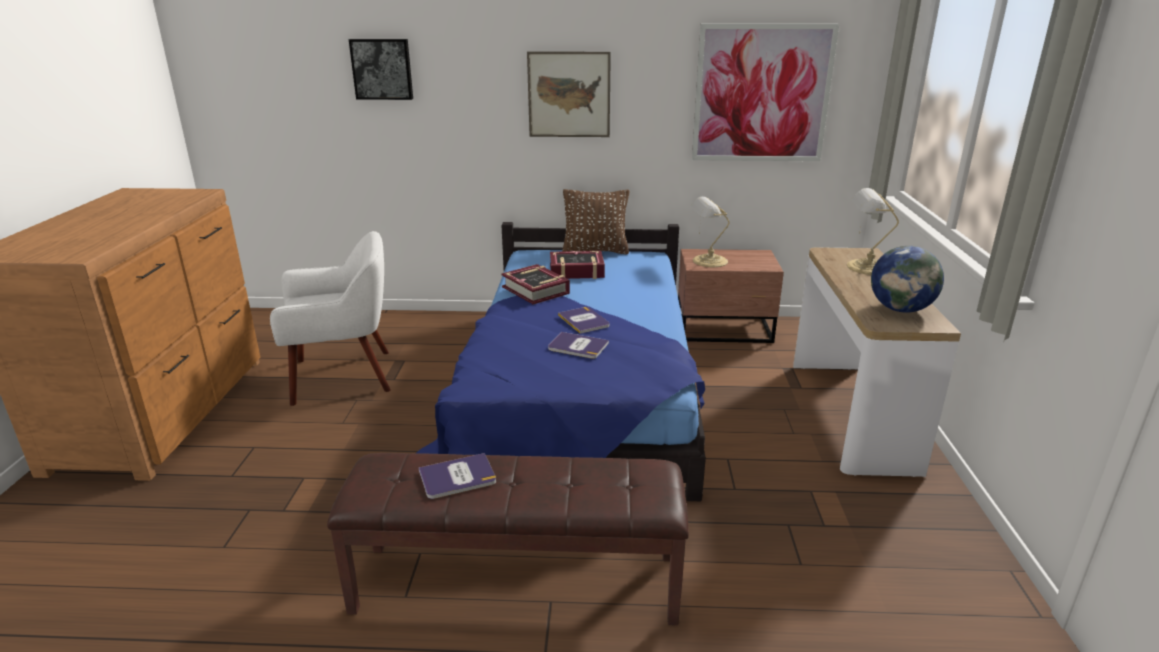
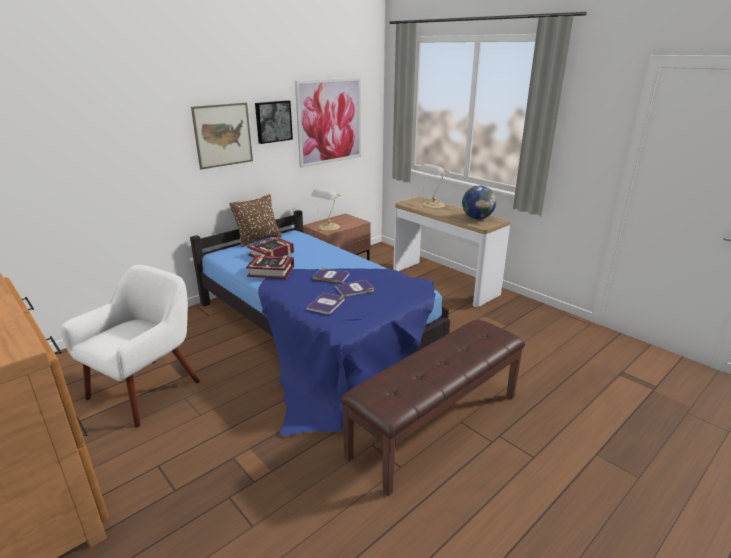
camera: 45 degrees left, 0 degrees up
picture [349,39,413,100] -> picture moved to [255,100,293,144]
book [419,453,496,499] -> book moved to [306,293,344,314]

